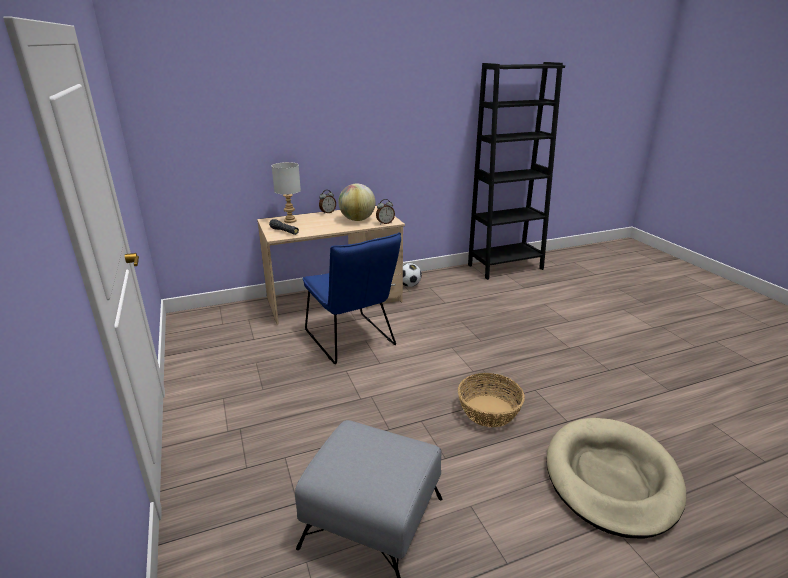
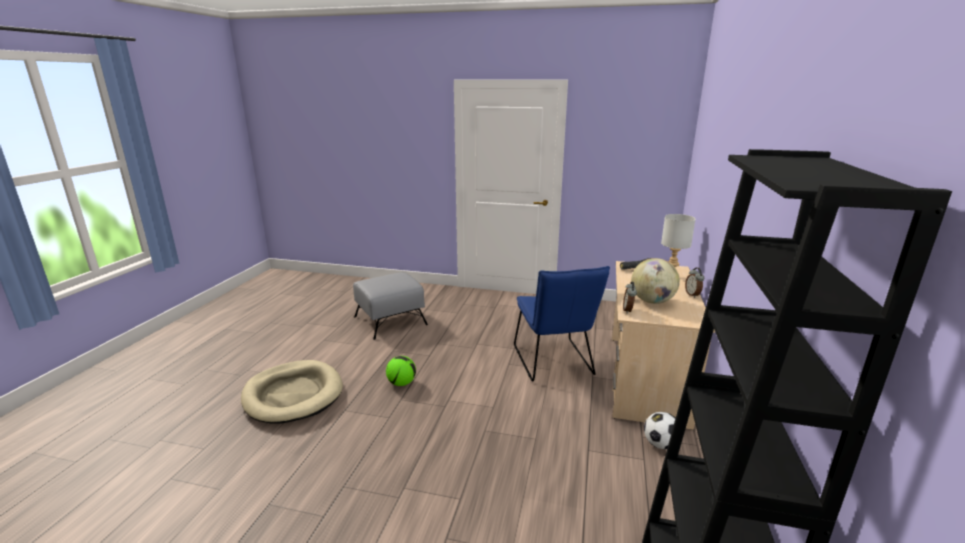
camera: 125 degrees right, 5 degrees down
blue chair [303,232,401,364] -> blue chair turned 105 degrees counterclockwise [514,266,610,381]
basket [458,373,525,427] -> football [386,356,416,386]

